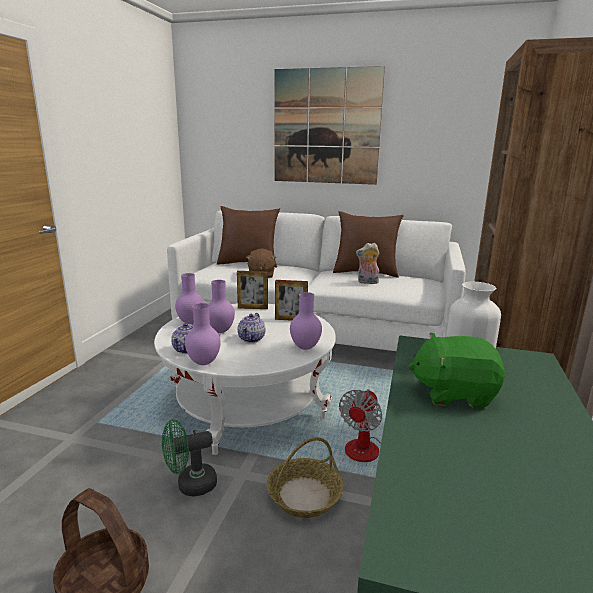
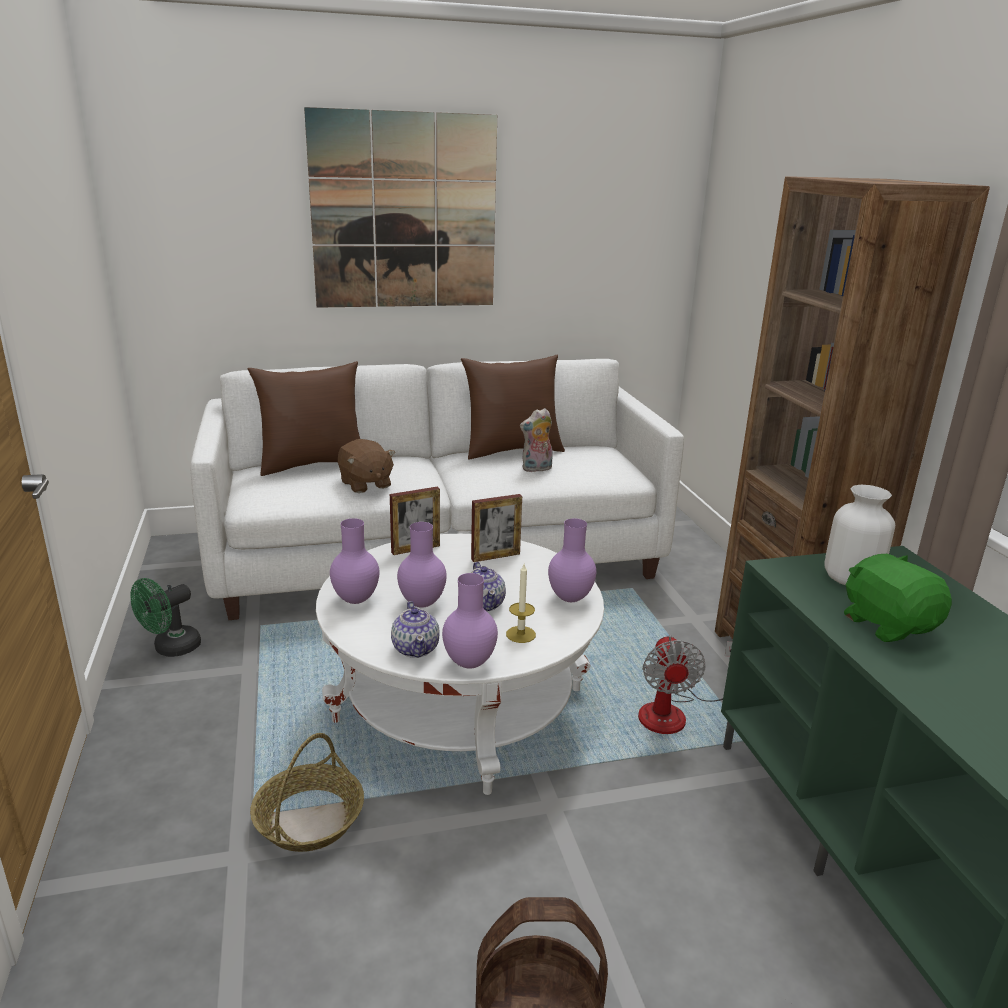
camera: 30 degrees left, 5 degrees up
green fan [162,419,217,497] -> green fan moved to [130,578,201,657]
basket [267,437,344,518] -> basket moved to [250,733,364,852]
green plush toy [408,333,505,409] -> green plush toy turned 90 degrees clockwise [844,554,952,642]
none -> candle [506,564,536,643]

